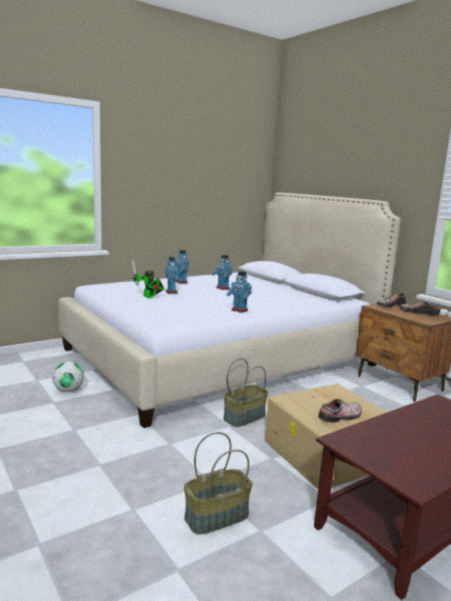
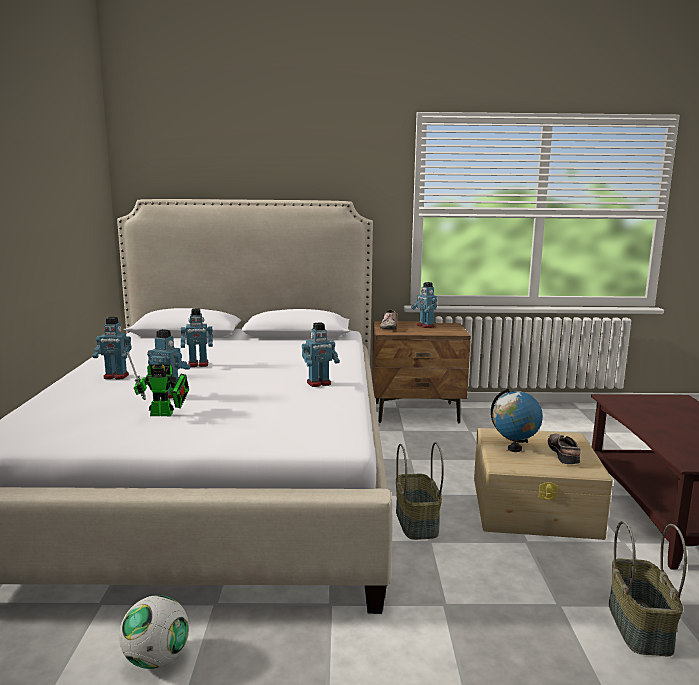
camera: 55 degrees left, 0 degrees up
shoe [400,301,440,316] -> toy robot [411,282,437,328]
none -> globe [491,388,543,452]

